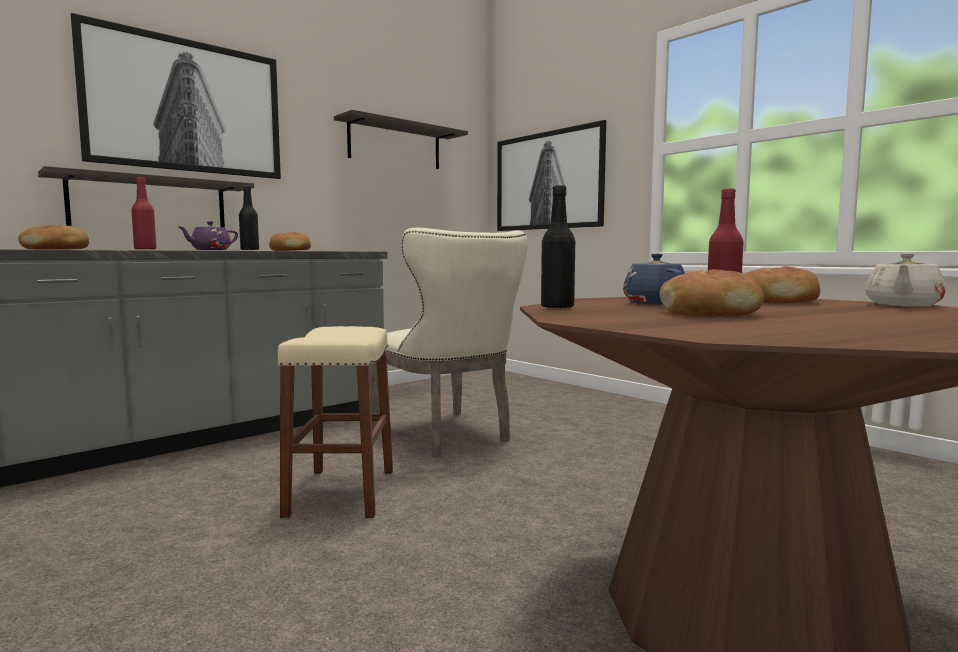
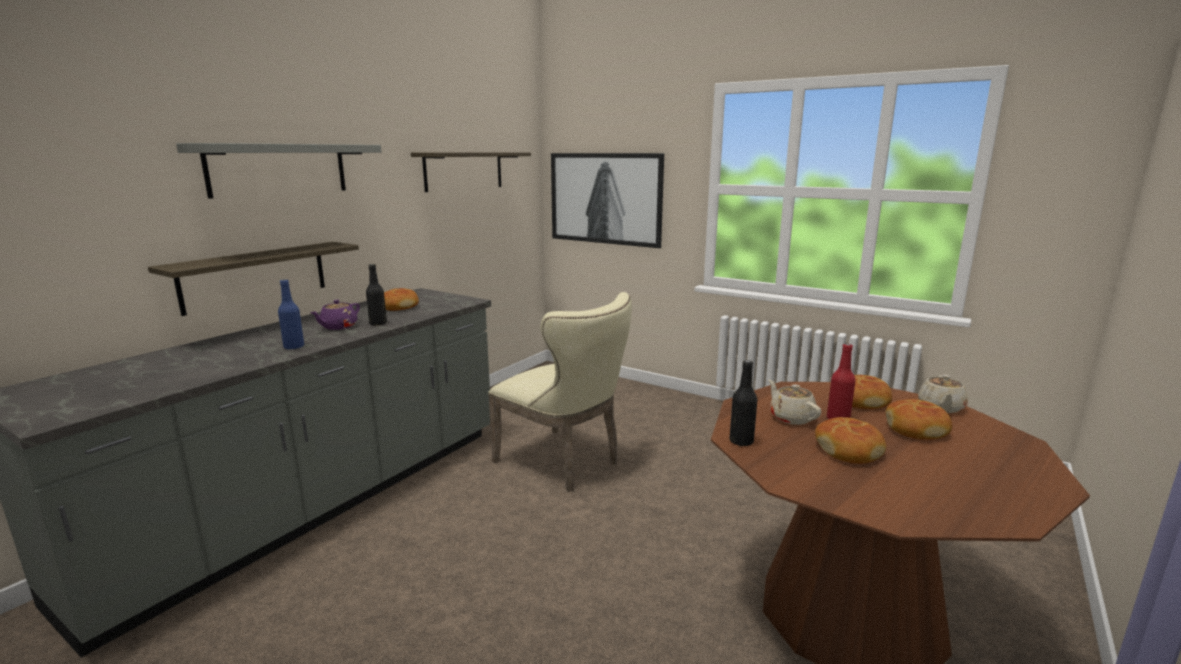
camera: 15 degrees left, 10 degrees up
bread [18,225,89,249] -> bread moved to [885,399,953,440]
picture [71,13,281,179] -> grey shelf [176,143,382,199]
red bottle [131,177,156,250] -> blue bottle [278,279,304,349]
beige stool [277,326,393,518] -> none
blue teapot [623,253,685,305] -> beige teapot [768,380,821,425]

